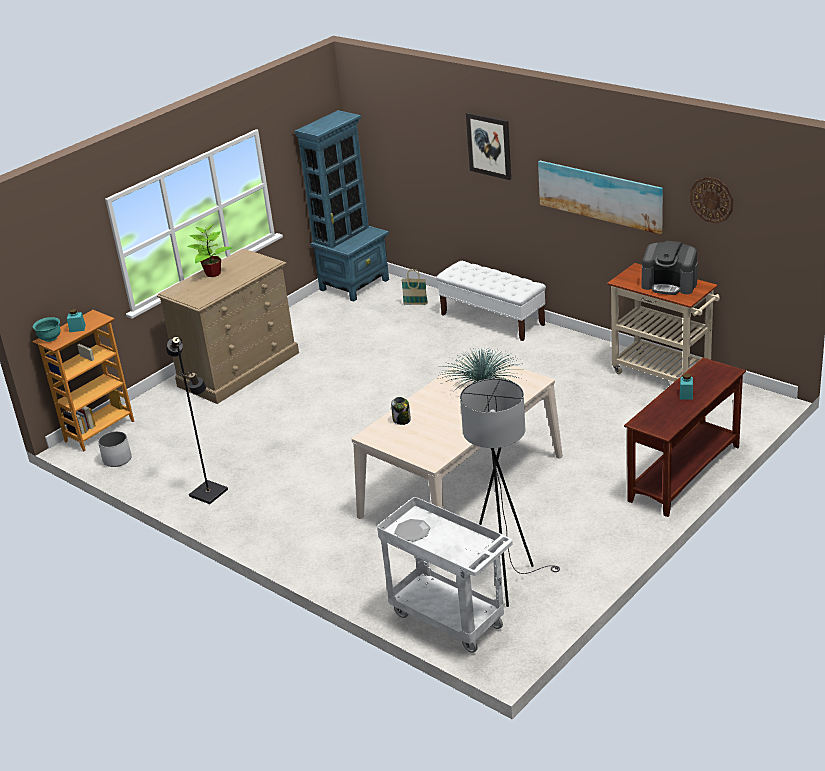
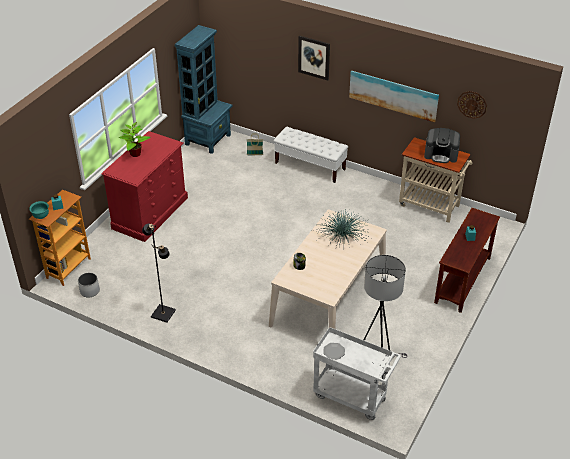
camera: 15 degrees left, 10 degrees up
beige dresser [157,249,299,404] -> red dresser [102,131,188,242]

